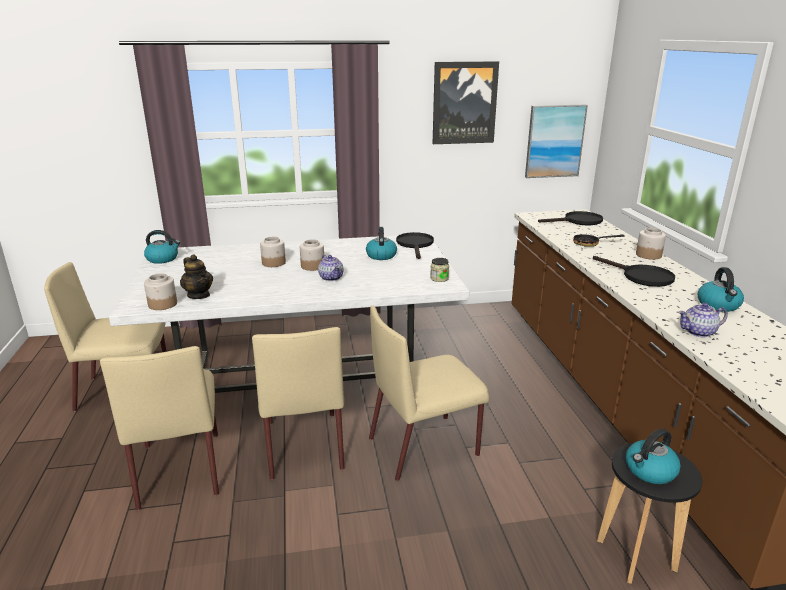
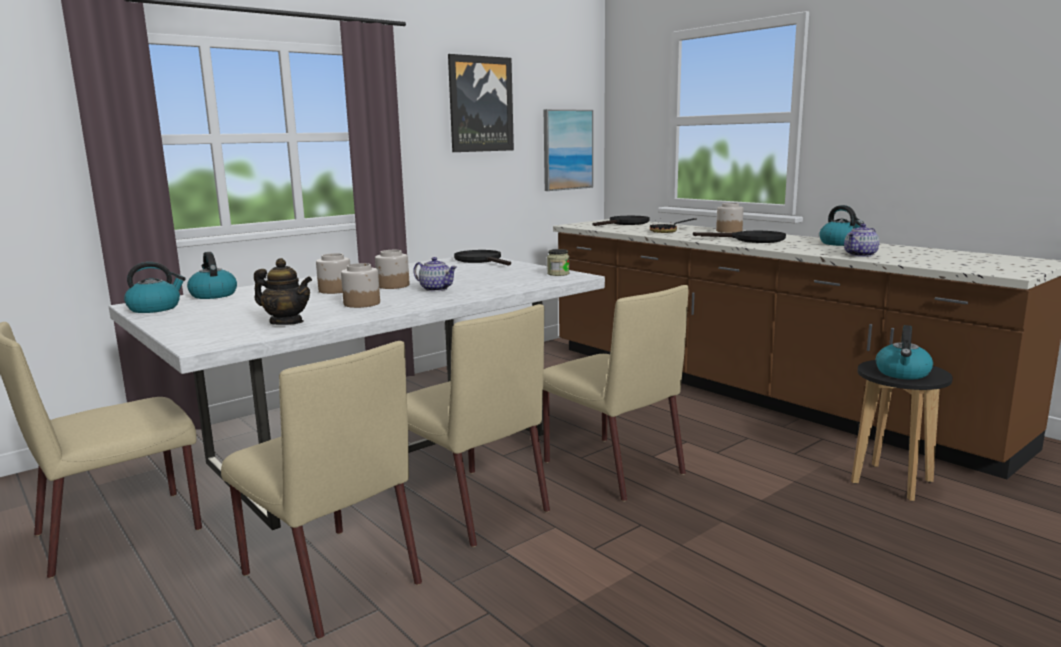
camera: 30 degrees left, 10 degrees down
jar [144,273,177,310] -> jar moved to [341,263,380,308]
kettle [366,227,397,260] -> kettle moved to [187,252,237,299]
beige chair [369,306,489,481] -> beige chair turned 75 degrees counterclockwise [543,285,689,502]

